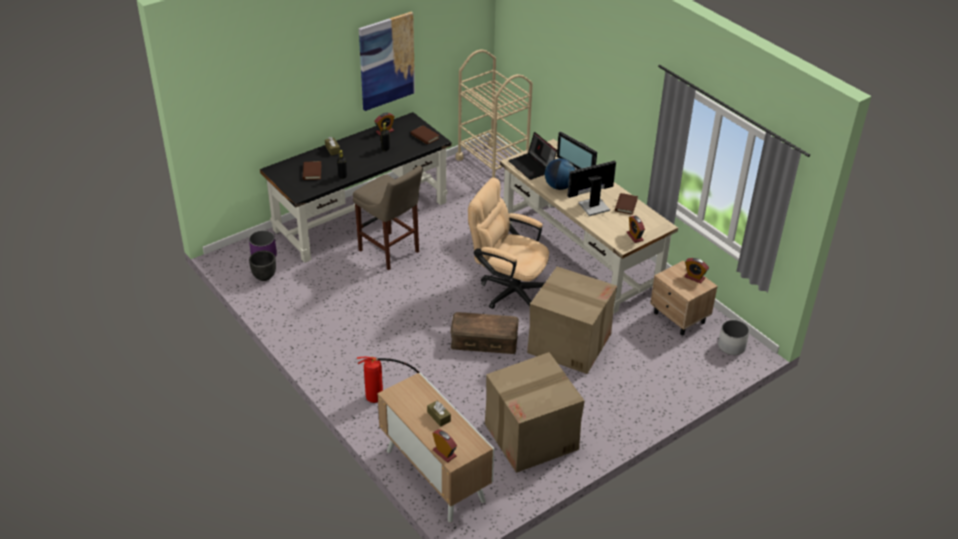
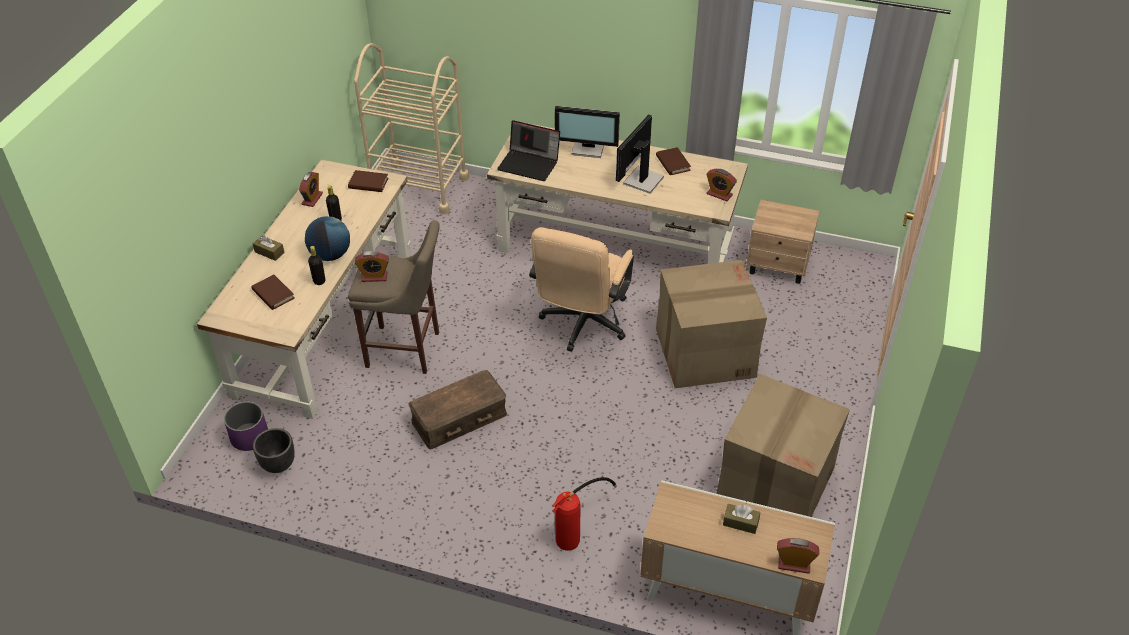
camera: 35 degrees left, 5 degrees up
black desk [260,112,451,263] -> beige desk [197,159,411,419]
picture [359,12,415,111] -> none
brown storage box [450,312,519,354] -> brown storage box moved to [409,370,507,449]
beige office chair [468,178,549,309] -> beige office chair turned 60 degrees counterclockwise [529,227,634,352]
globe [545,158,575,190] -> globe moved to [305,216,350,261]
alarm clock [684,258,709,283] -> alarm clock moved to [355,251,389,282]
white planter [718,320,749,355] -> none

